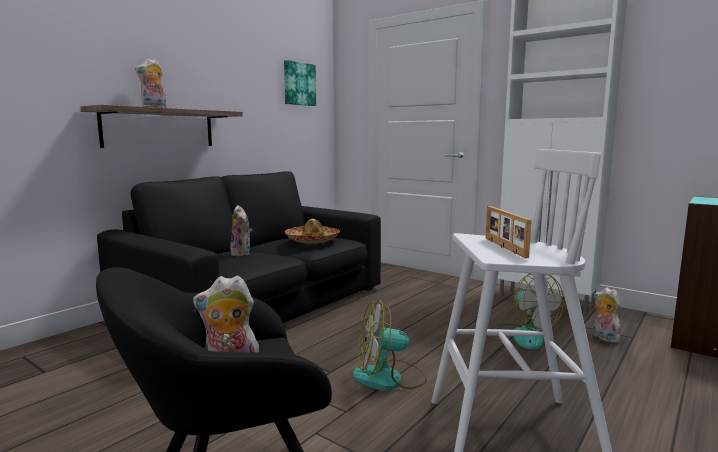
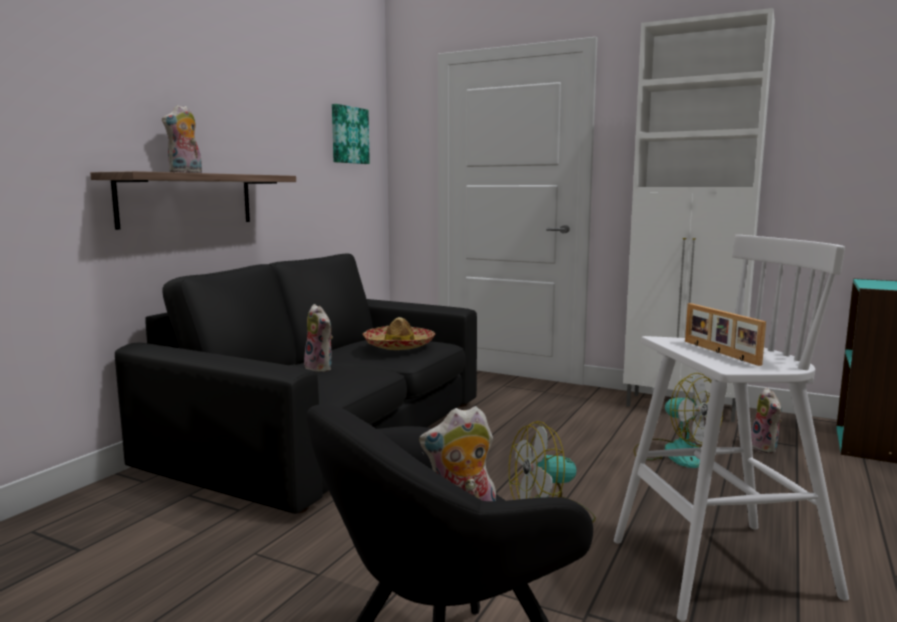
camera: 10 degrees left, 0 degrees up
plush toy [593,287,621,343] -> plush toy turned 150 degrees counterclockwise [751,387,782,454]

